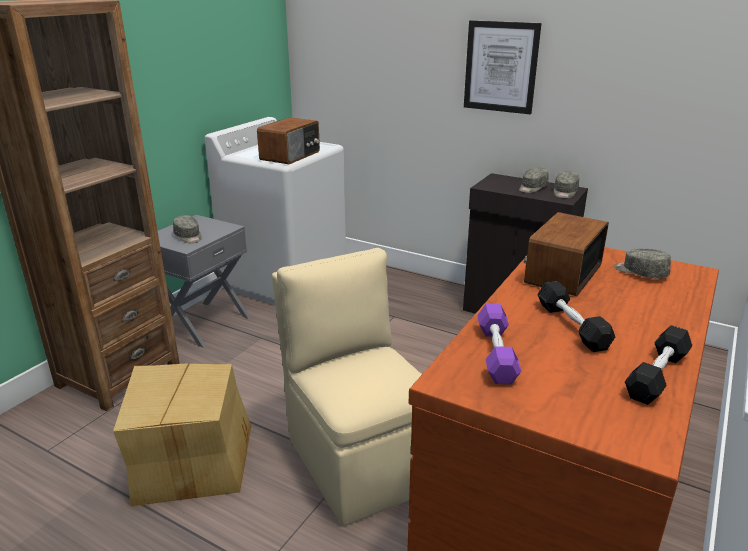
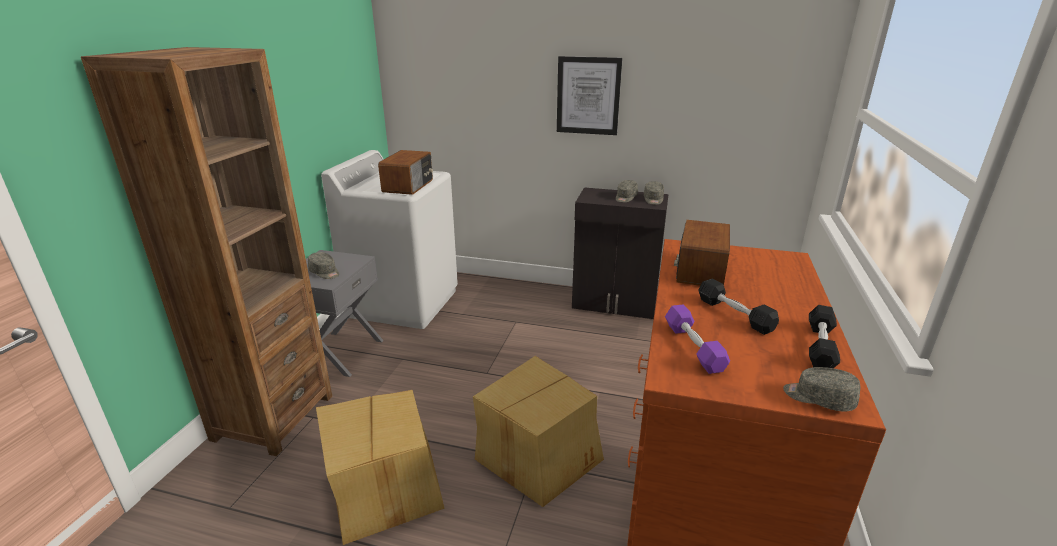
camera: 15 degrees left, 0 degrees up
beige chair [272,248,422,525] -> cardboard box [473,356,604,507]
grey cap [614,249,671,279] -> grey cap moved to [783,367,860,412]

